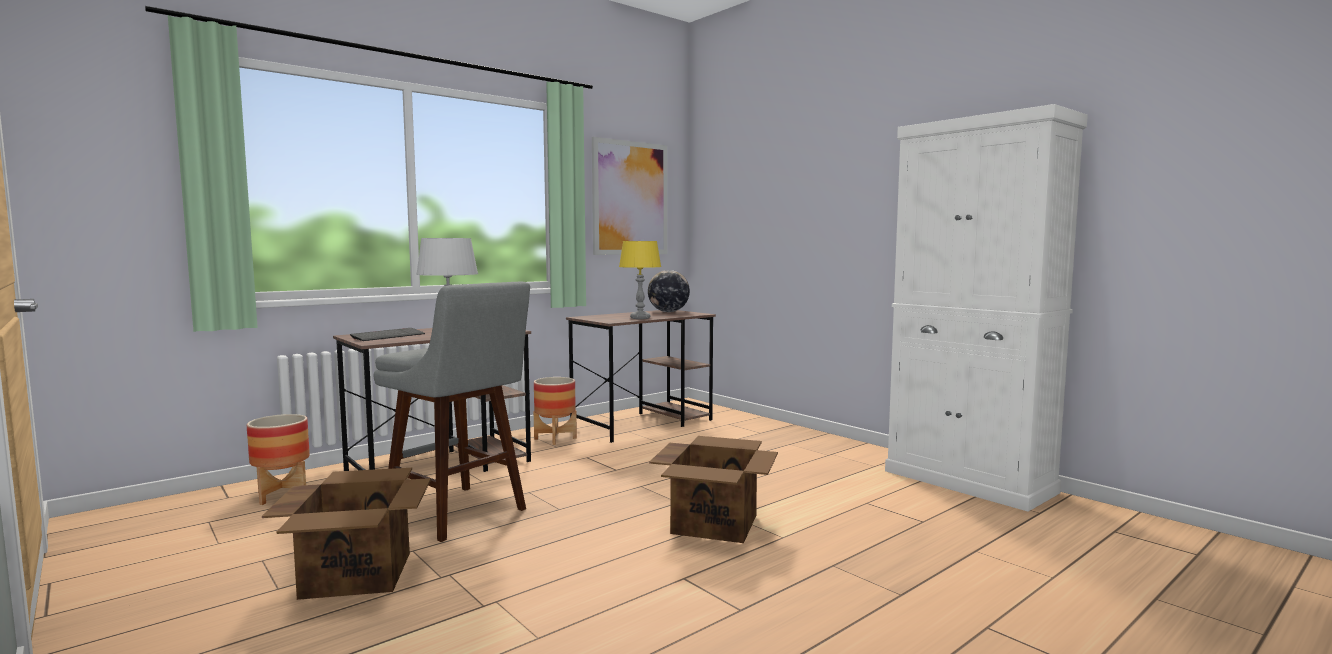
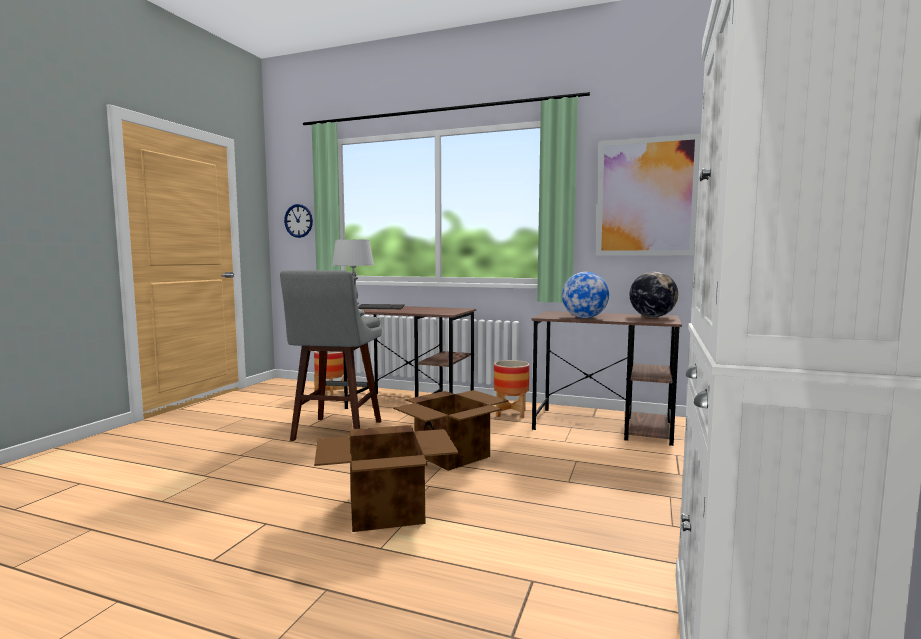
camera: 60 degrees right, 0 degrees up
cardboard box [262,468,431,600] -> cardboard box moved to [393,390,508,471]
yellow table lamp [619,241,661,319] -> globe [562,272,609,318]
none -> wall clock [284,204,313,238]

